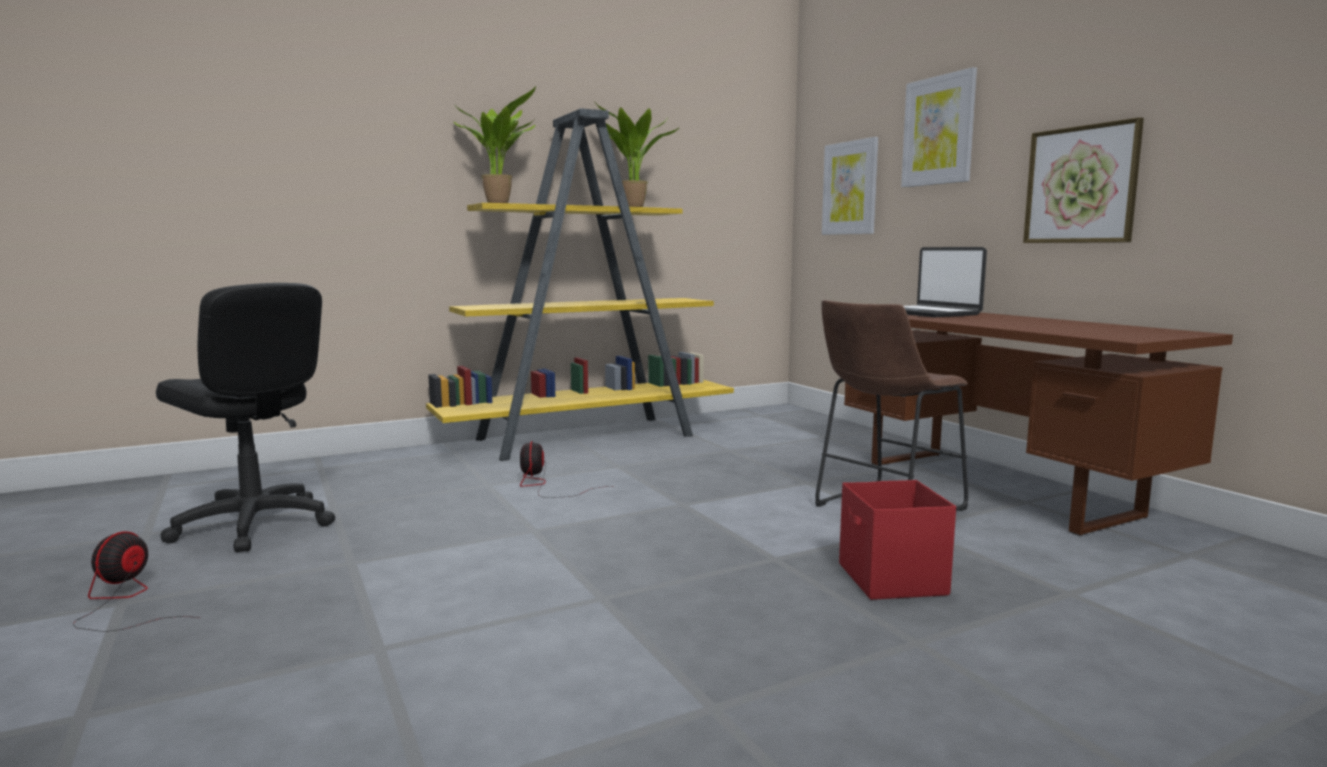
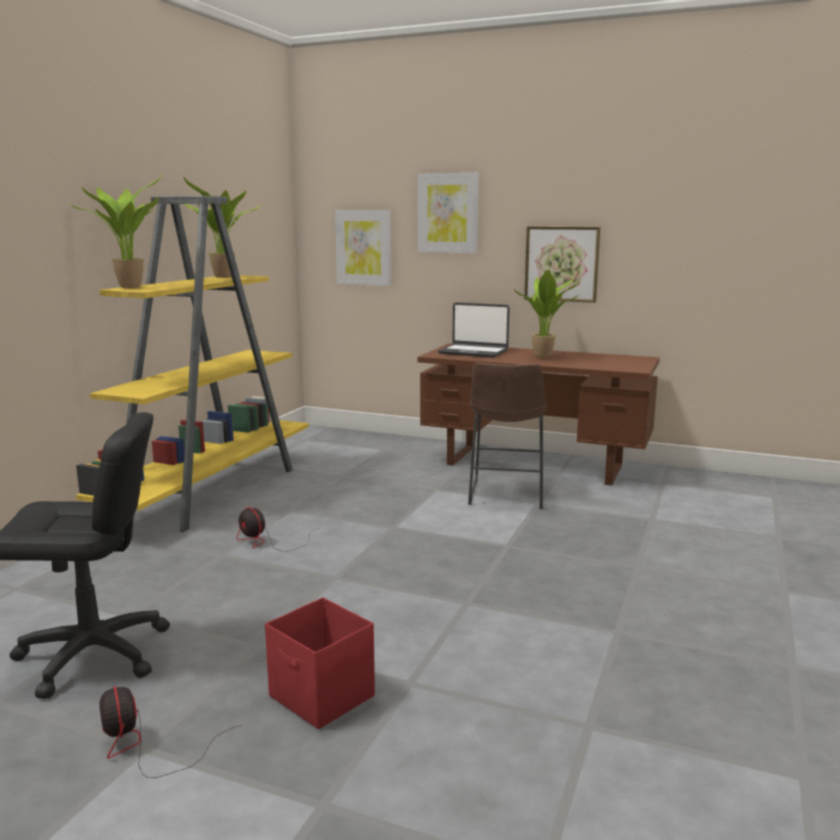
camera: 40 degrees left, 5 degrees up
red storage box [839,480,956,600] -> red storage box moved to [265,597,375,729]
none -> potted plant [514,269,580,359]

